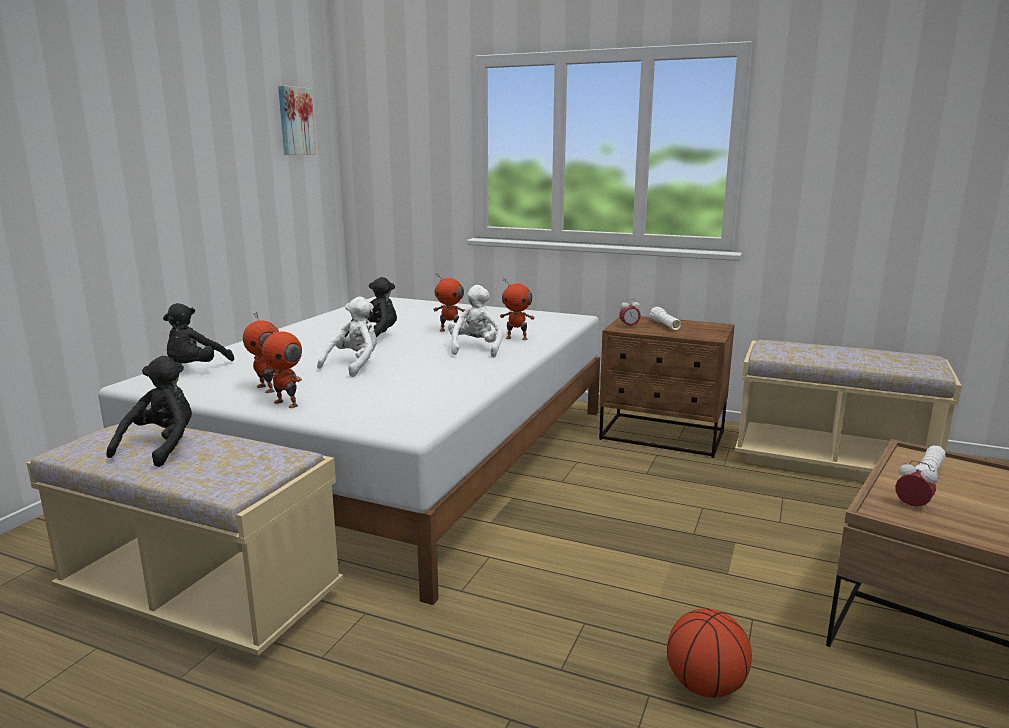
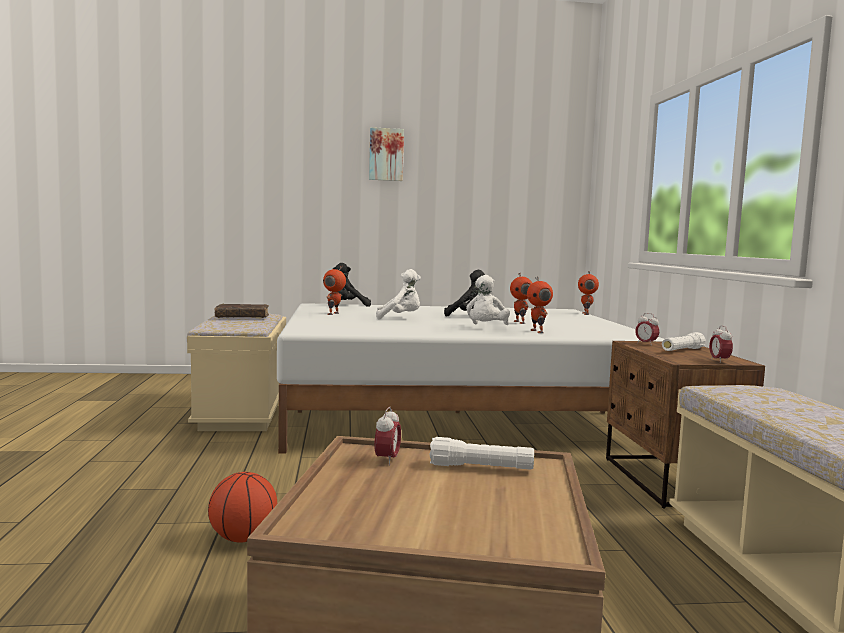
camera: 60 degrees right, 10 degrees down
black plush toy [106,356,192,467] -> brown book [214,304,269,318]
toy robot [262,323,302,408] -> toy robot moved to [578,271,599,315]
picture [278,85,316,155] -> picture moved to [369,127,404,181]
white plush toy [448,285,503,357] -> white plush toy turned 135 degrees clockwise [466,275,510,325]
none -> alarm clock [709,325,733,363]

